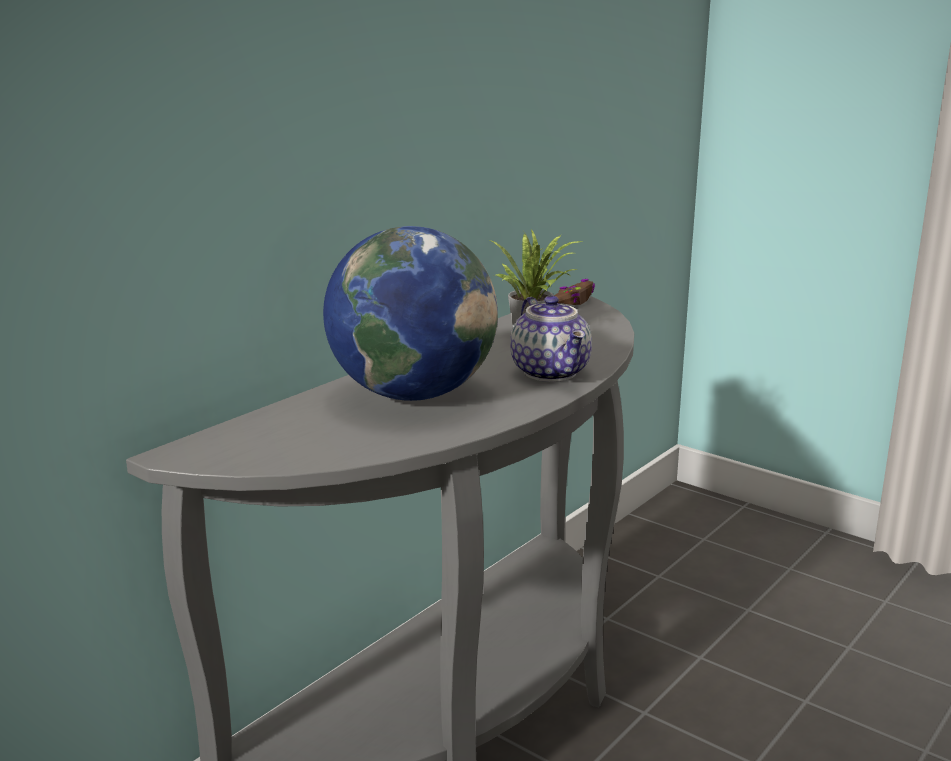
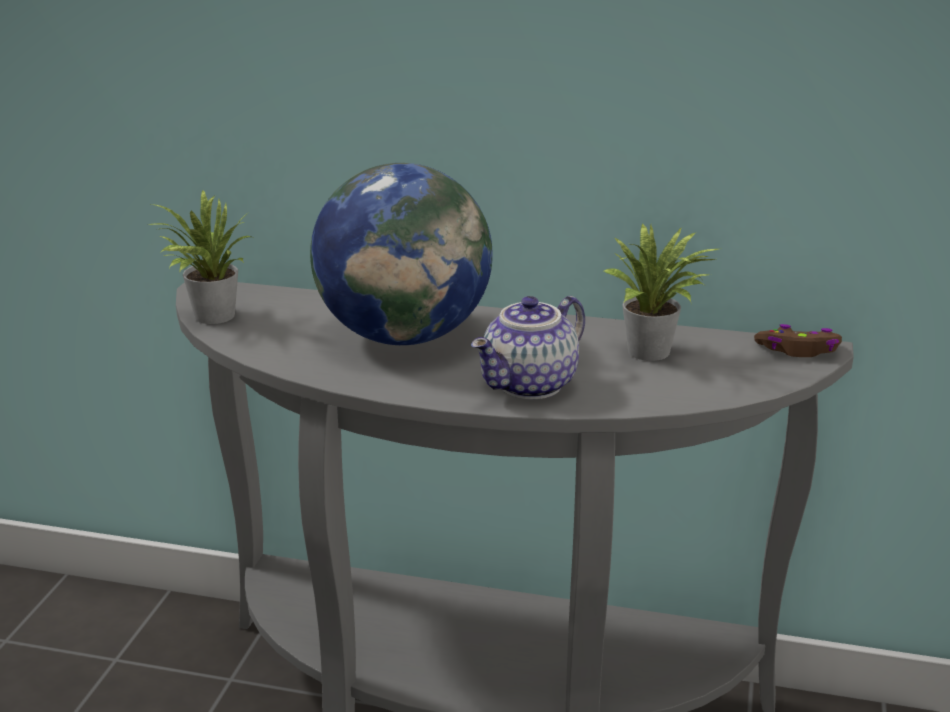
camera: 65 degrees right, 5 degrees up
none -> potted plant [149,190,251,324]

